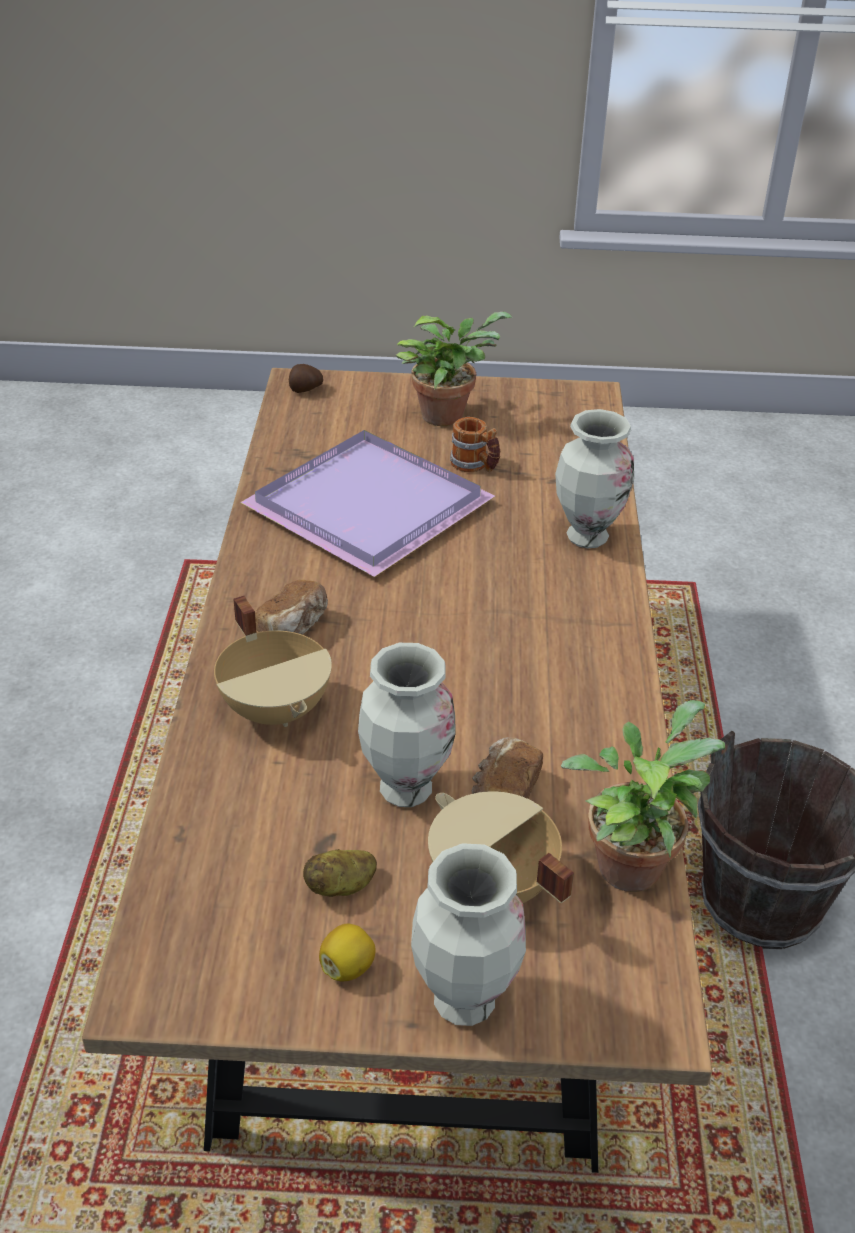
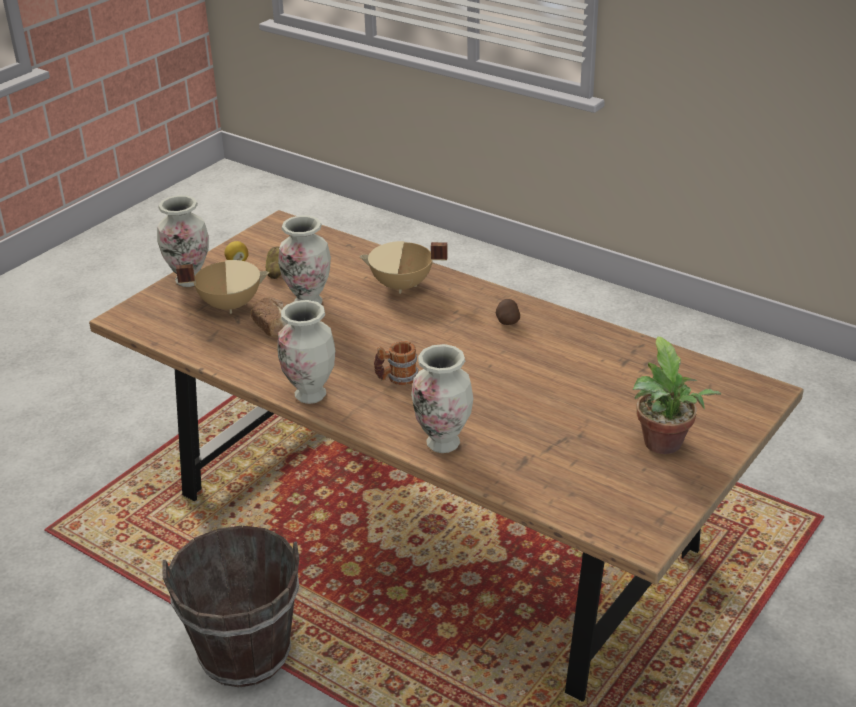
camera: 125 degrees right, 5 degrees down
purple tray [240,430,495,577] -> none
bread [255,580,328,635] -> none
potato [289,364,323,393] -> potato moved to [496,299,520,325]
mug [450,417,501,472] -> mug moved to [374,341,418,385]
potted plant [561,700,725,892] -> none
none -> vase [277,300,336,404]

